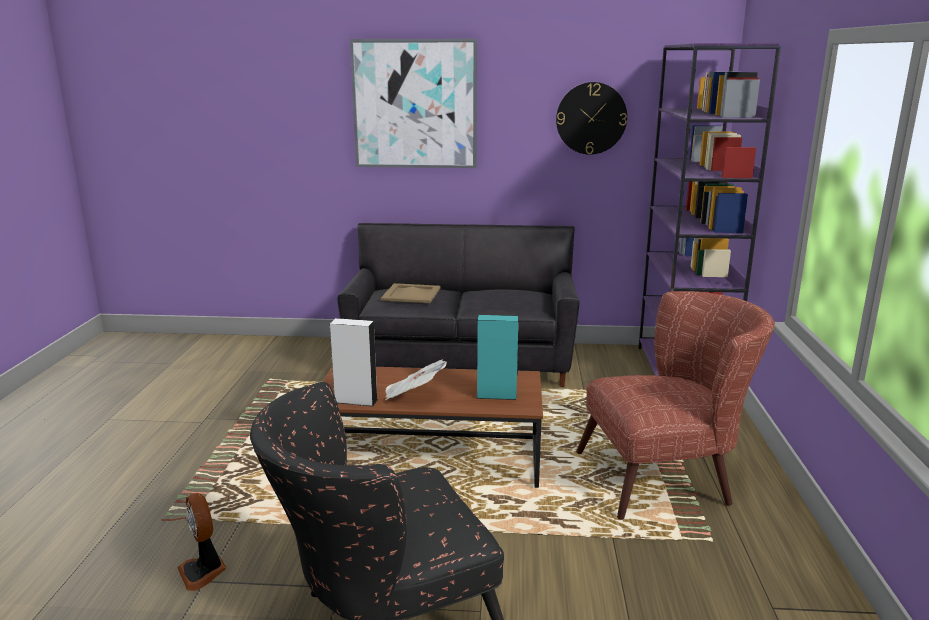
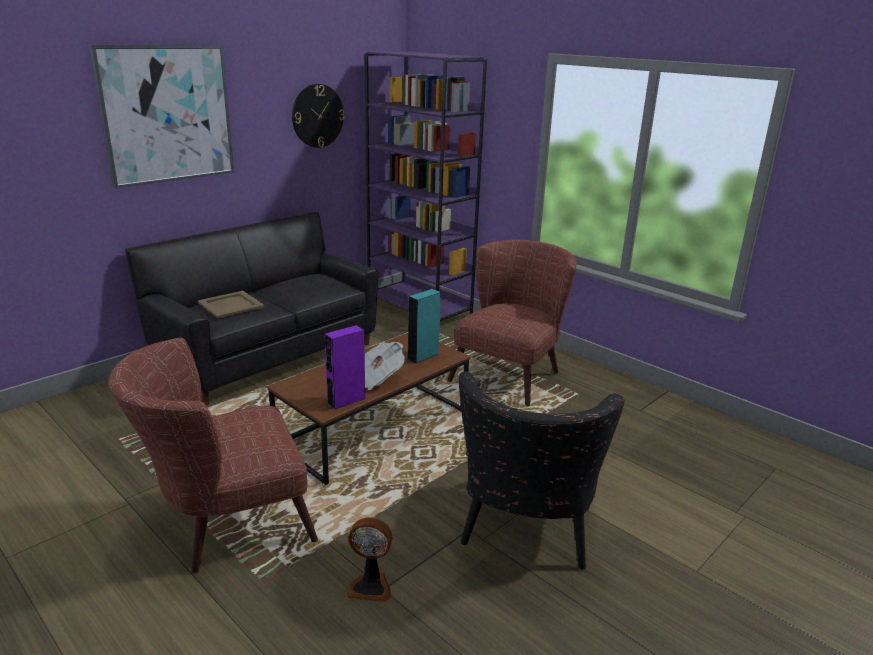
camera: 50 degrees left, 5 degrees up
grey speaker [330,318,378,406] -> purple speaker [325,325,366,410]
none -> brown armchair [108,338,318,573]

